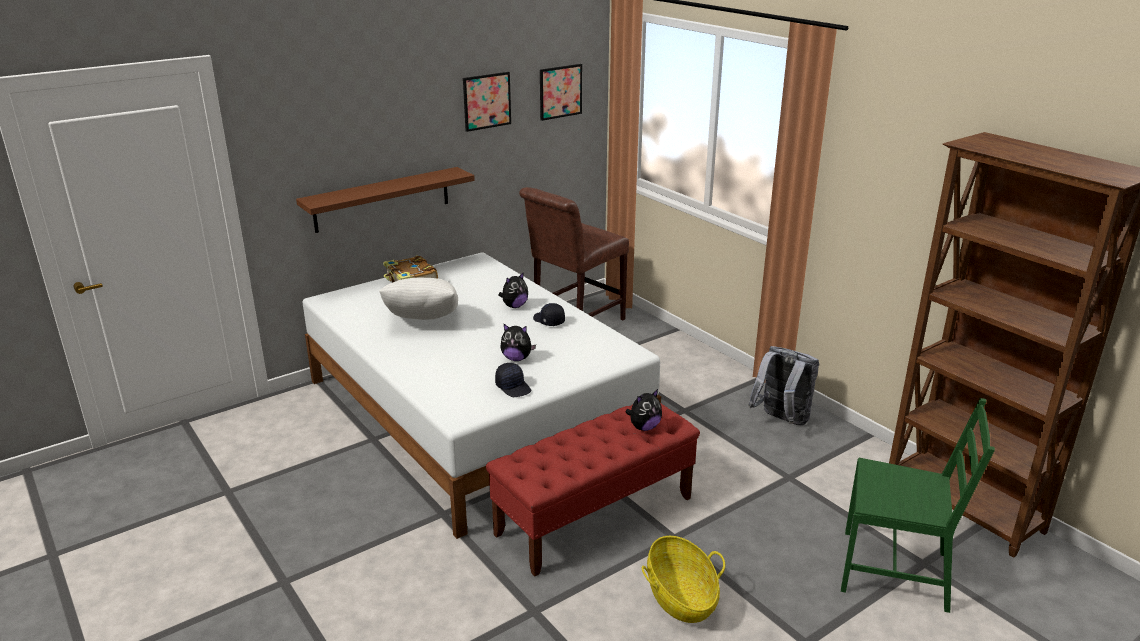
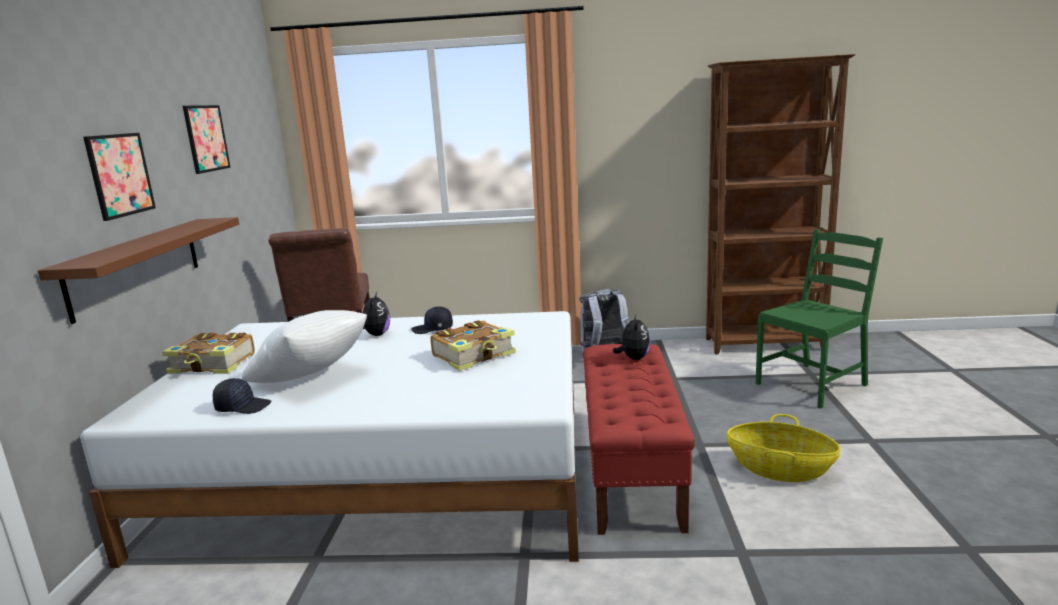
camera: 50 degrees left, 10 degrees down
black cap [495,363,531,397] -> black cap moved to [213,378,271,414]
plush toy [500,324,536,361] -> book [431,320,516,371]
picture [540,64,582,121] -> picture moved to [83,133,156,221]

